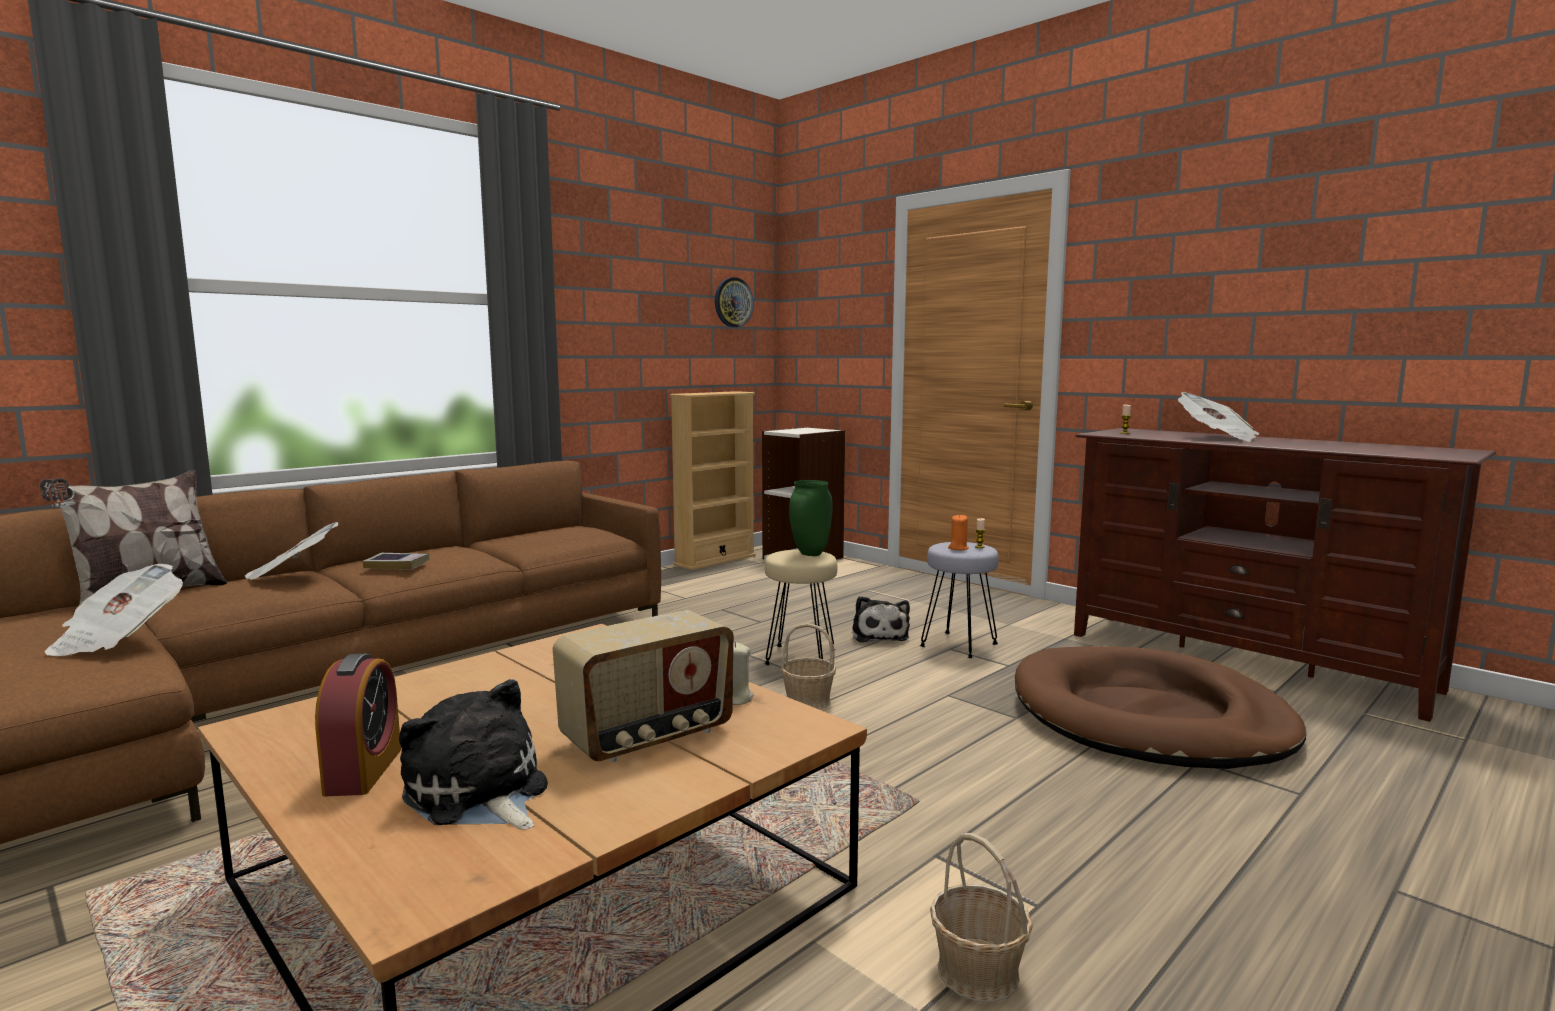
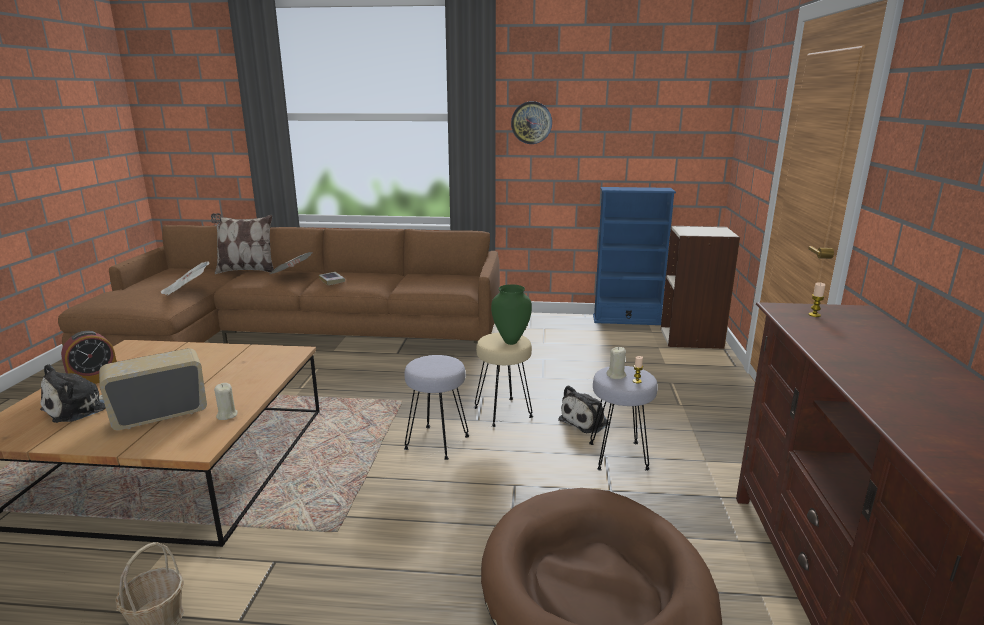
camera: 50 degrees right, 10 degrees up
plush toy [399,679,548,829] -> plush toy turned 150 degrees counterclockwise [40,364,106,423]
radio [553,610,734,762] -> radio turned 135 degrees clockwise [99,348,207,430]
beige bookcase [670,391,756,570] -> blue bookcase [593,187,676,325]
wall clock [715,277,754,328] -> wall clock moved to [511,101,552,144]
basket [781,623,836,710] -> grey stool [404,355,469,460]
orange candle [948,514,969,550] -> beige candle [607,347,626,379]
newspaper [1178,392,1259,442] -> none

